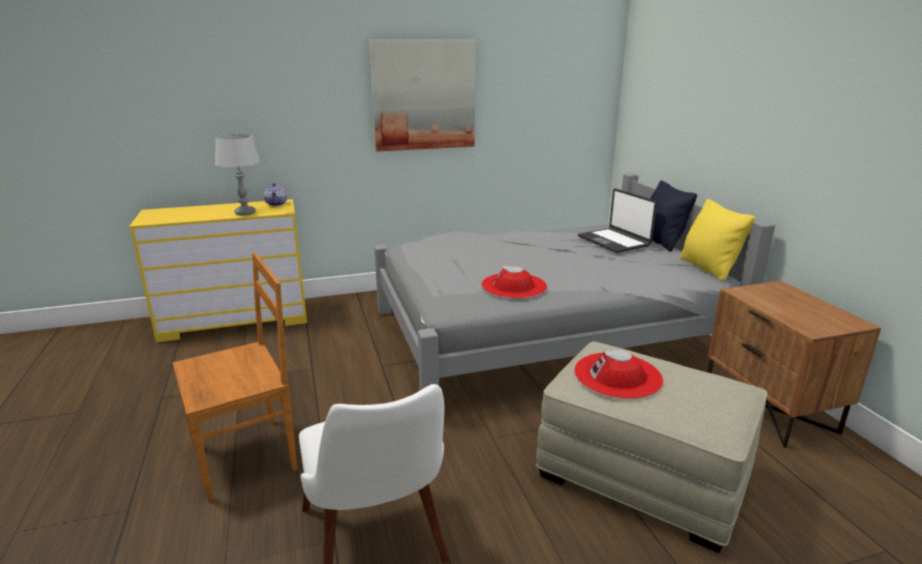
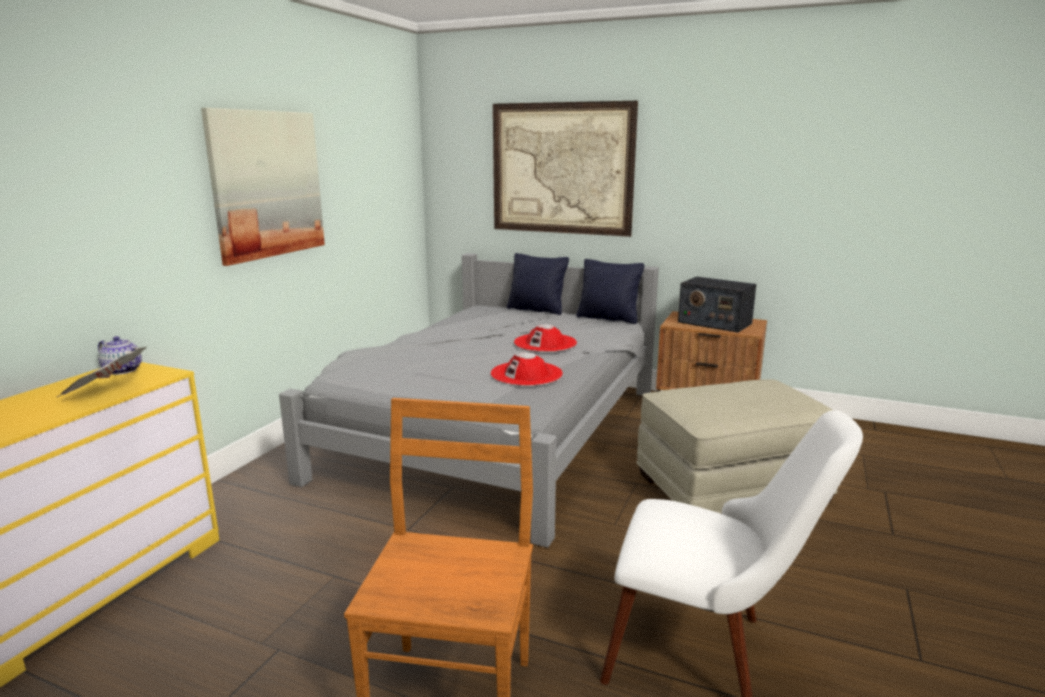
camera: 50 degrees left, 5 degrees down
grey table lamp [215,134,260,215] -> newspaper [57,347,147,397]
red hat [574,350,663,399] -> red hat moved to [514,324,577,352]
laptop [578,188,657,253] -> none
yellow pillow [680,199,755,281] -> black pillow [576,259,644,324]
none -> picture [493,101,638,237]
none -> radio [678,277,756,333]

